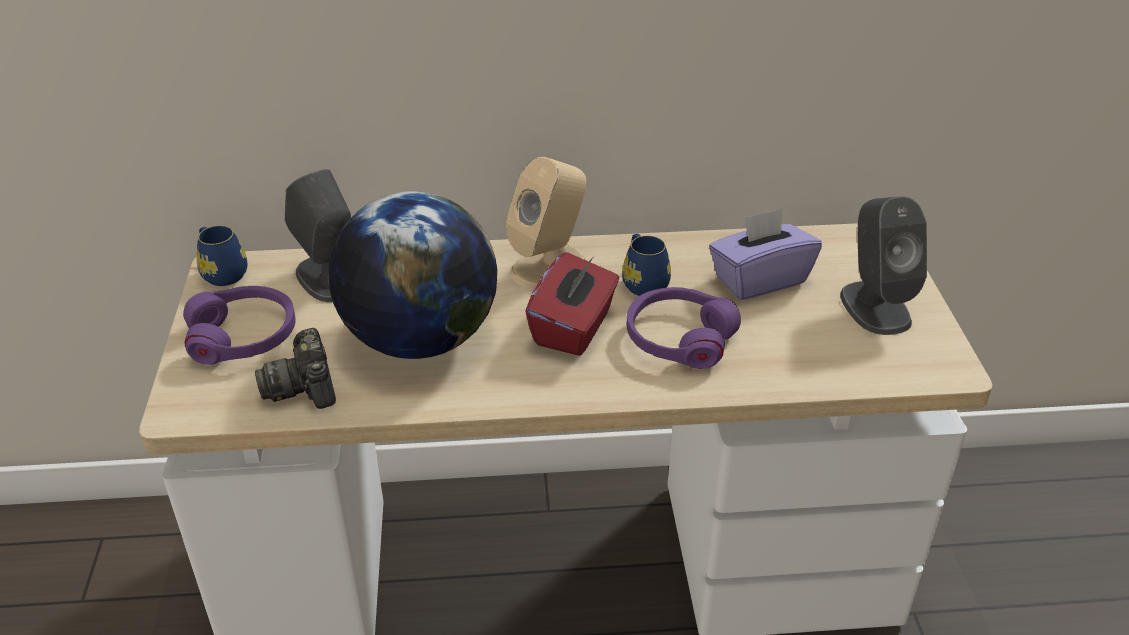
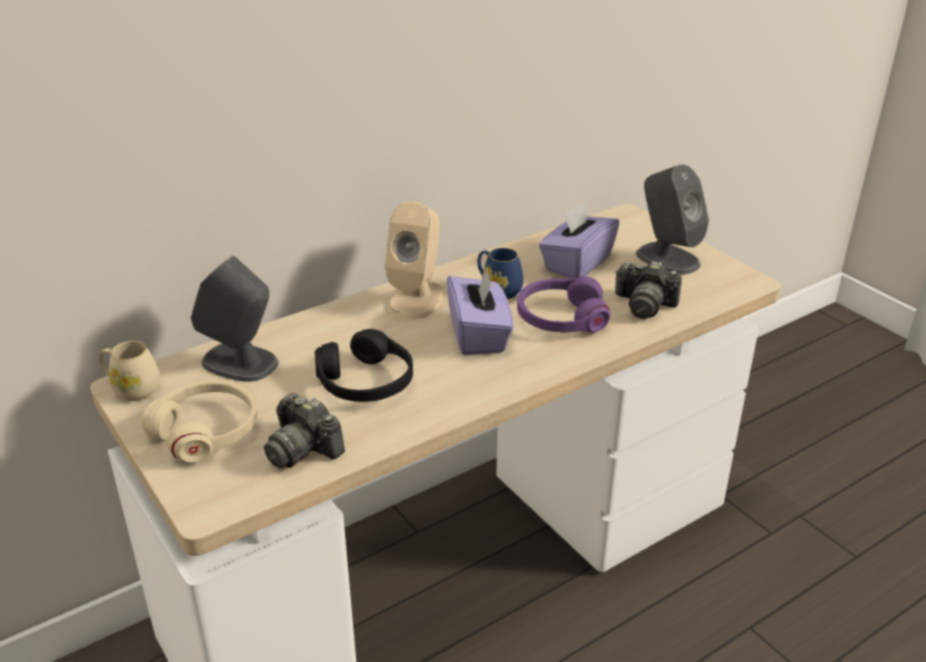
camera: 30 degrees left, 5 degrees down
purple headphones [183,286,296,365] -> beige headphones [142,380,258,463]
blue mug [197,225,248,286] -> beige mug [99,341,160,401]
globe [328,191,497,359] -> black headphones [315,329,413,402]
red tissue box [525,252,619,356] -> purple tissue box [447,267,514,355]
none -> camera [615,261,682,319]

